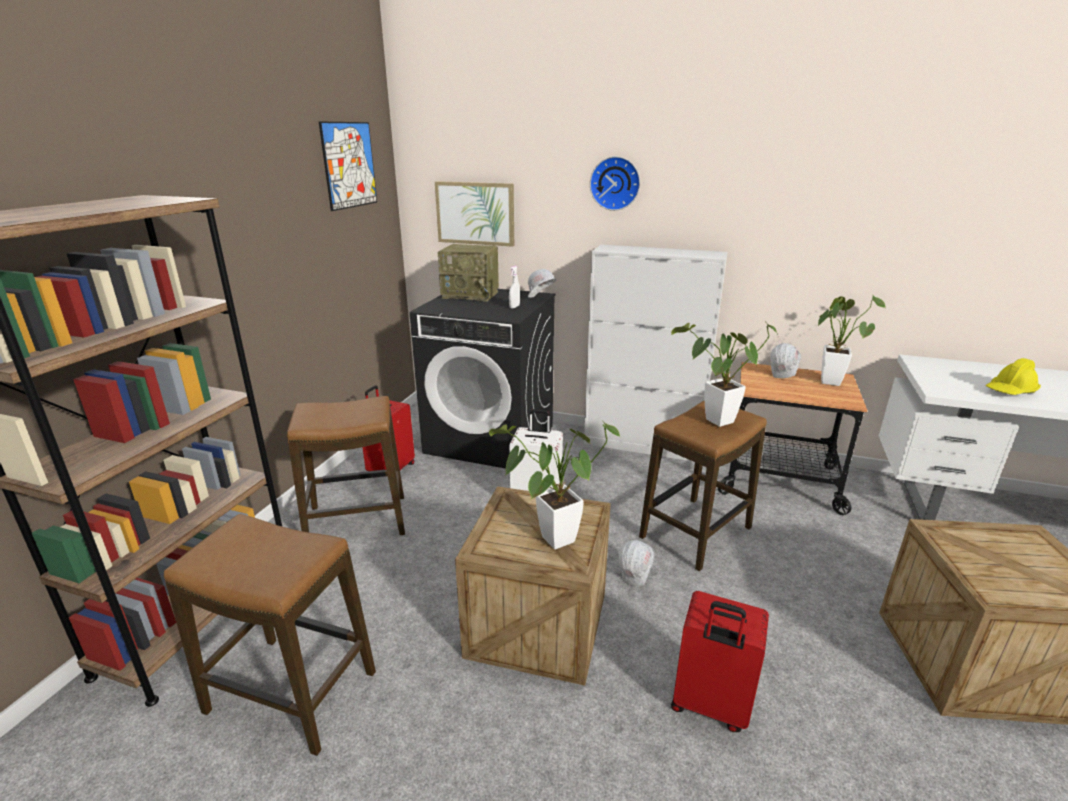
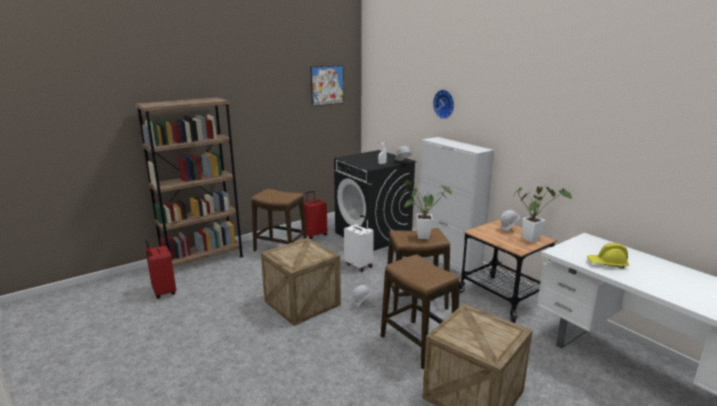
camera: 35 degrees right, 5 degrees down
stool [164,514,376,756] -> stool moved to [381,254,460,370]
picture [435,181,514,247] -> none
radio [438,244,499,302] -> none
potted plant [489,421,621,549] -> none
red suitcase [671,591,769,732] -> red suitcase moved to [145,240,176,299]

